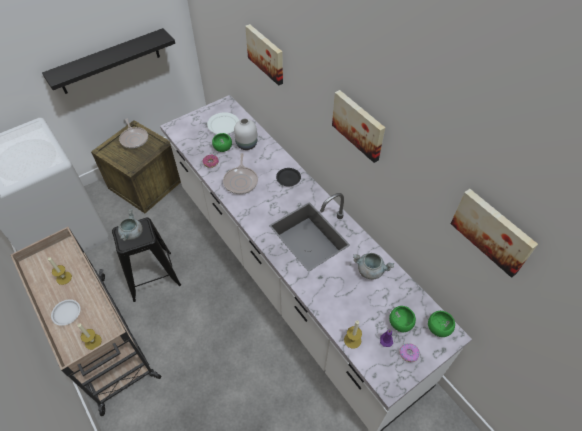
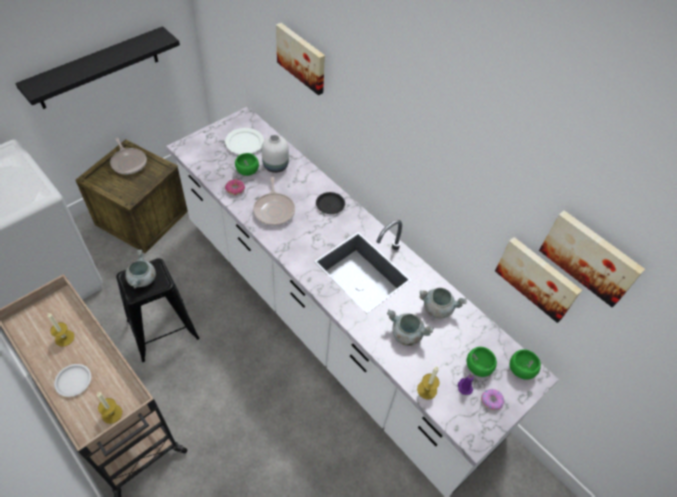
camera: 10 degrees left, 0 degrees up
picture [332,90,385,163] -> picture moved to [495,237,582,323]
none -> grey cooking pot [387,309,434,346]

